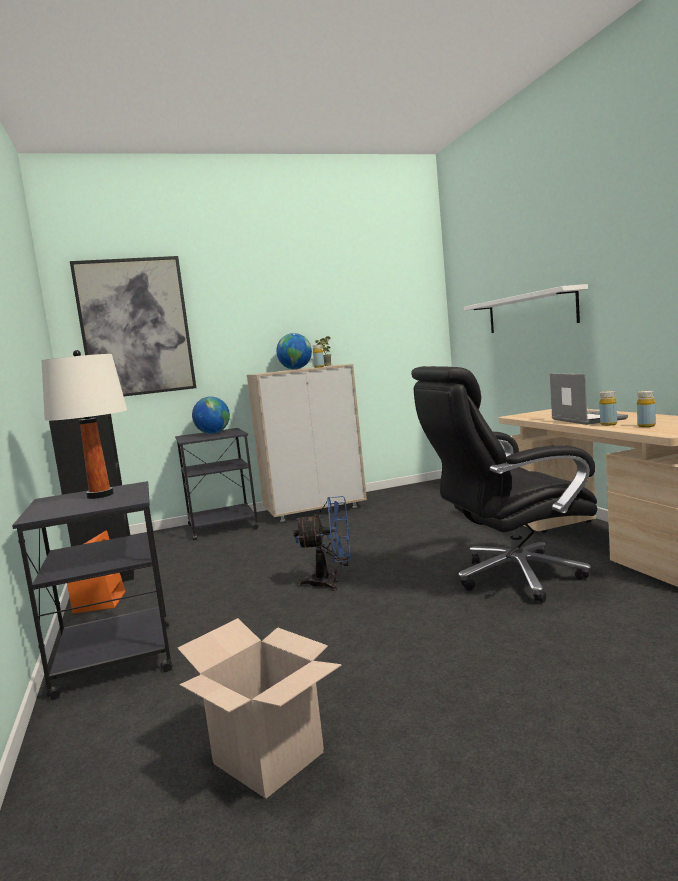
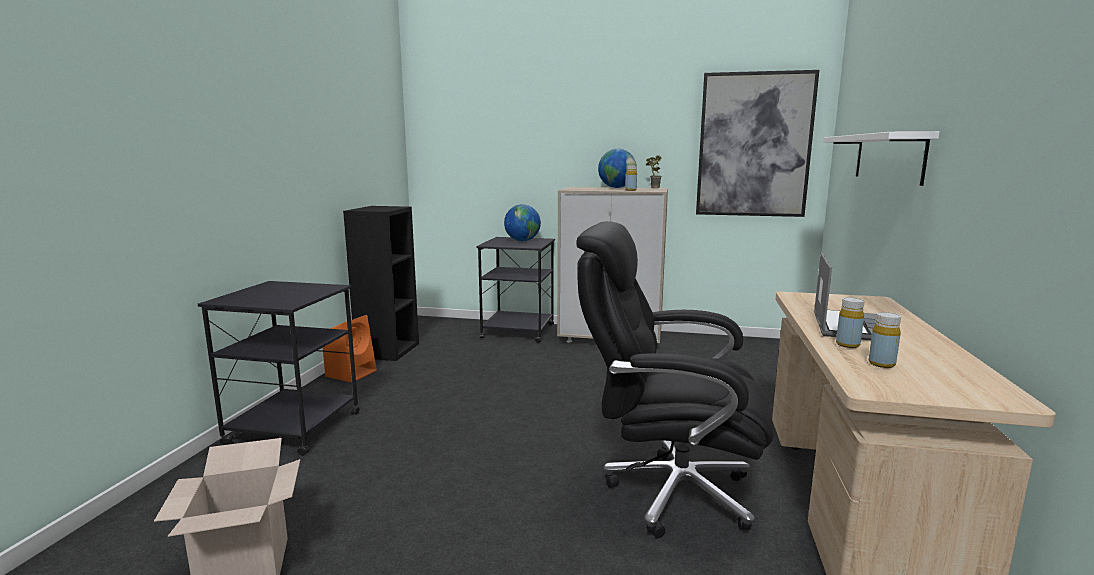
camera: 30 degrees right, 5 degrees up
white table lamp [41,350,127,499] -> none
picture [70,256,196,396] -> picture moved to [696,70,819,217]
blue fan [293,496,351,591] -> none

